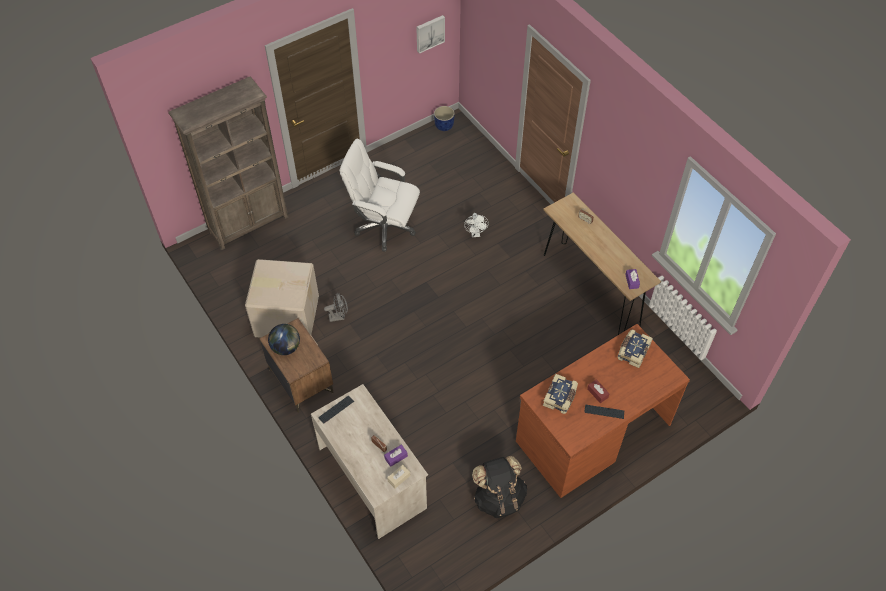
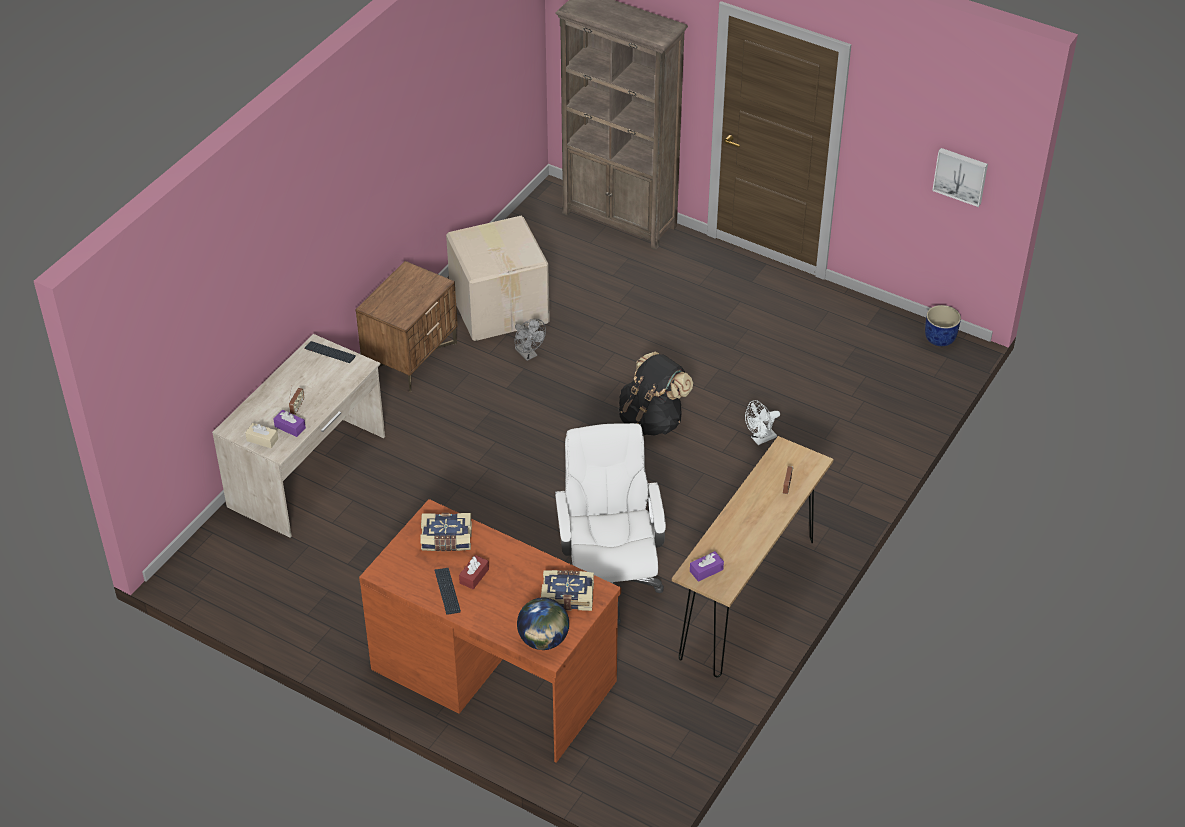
camera: 65 degrees right, 10 degrees down
globe [268,324,300,355] -> globe moved to [517,597,569,650]
white office chair [339,139,420,251] -> white office chair moved to [555,423,666,624]
black backpack [472,456,527,518] -> black backpack moved to [619,351,693,435]

